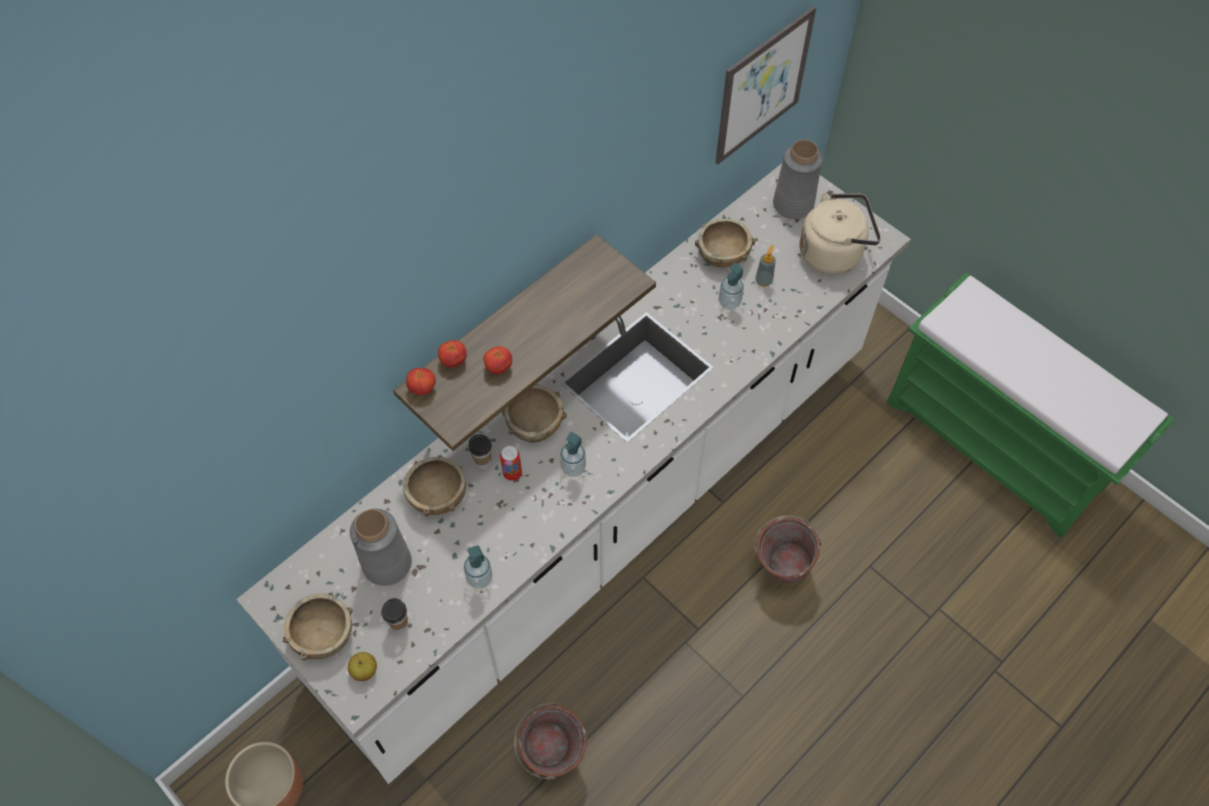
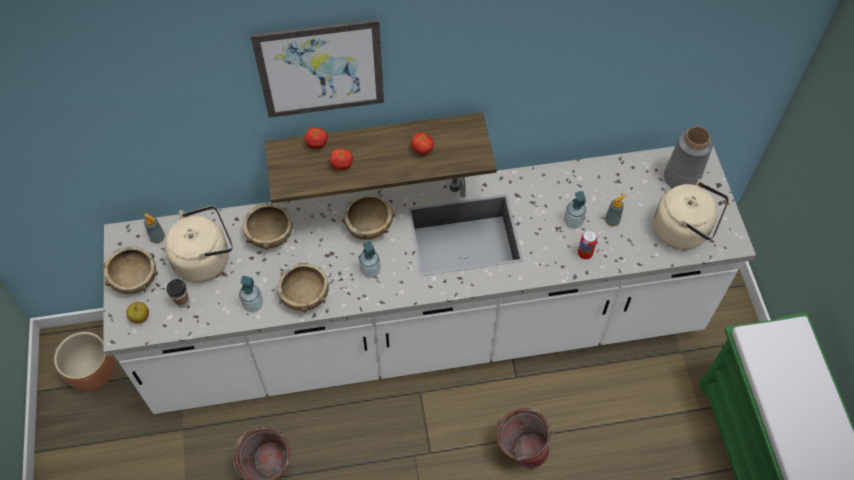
camera: 35 degrees right, 0 degrees up
grey vase [350,509,412,586] -> beige kettle [165,205,233,283]
tomato [406,368,436,395] -> tomato moved to [411,132,434,155]
cup [468,434,492,469] -> none
can [500,446,522,481] -> can moved to [578,230,597,259]
brown bowl [695,219,755,268] -> brown bowl moved to [277,262,329,313]
picture [715,6,816,164] -> picture moved to [251,19,384,118]
none -> soap dispenser [144,213,165,243]

